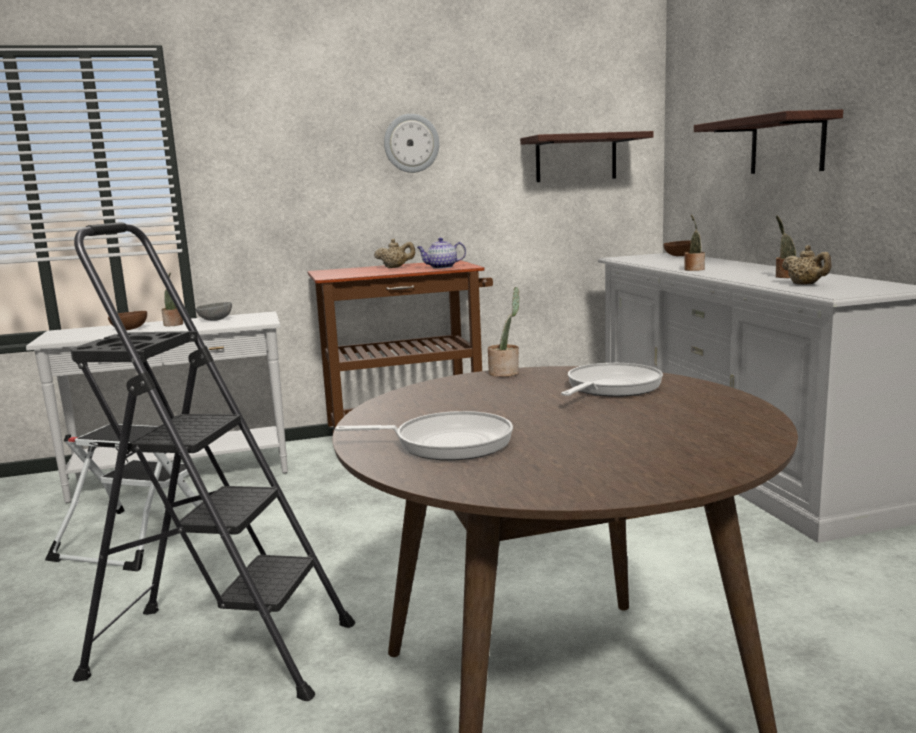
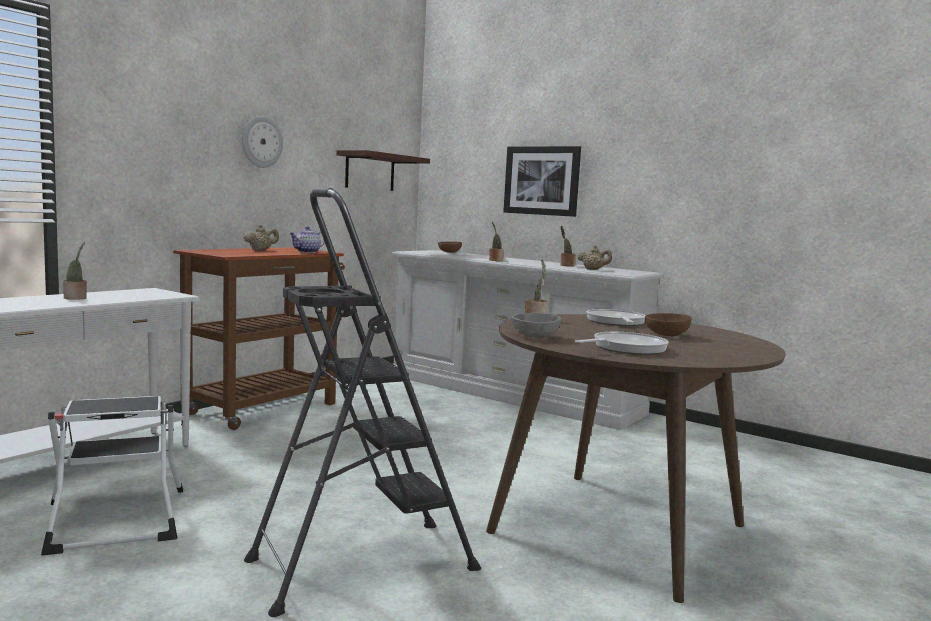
camera: 40 degrees left, 5 degrees down
brown bowl [108,311,147,330] -> brown bowl moved to [645,313,692,336]
grey bowl [196,302,232,321] -> grey bowl moved to [512,313,561,338]
shelf [694,109,843,174] -> picture [503,146,581,217]

